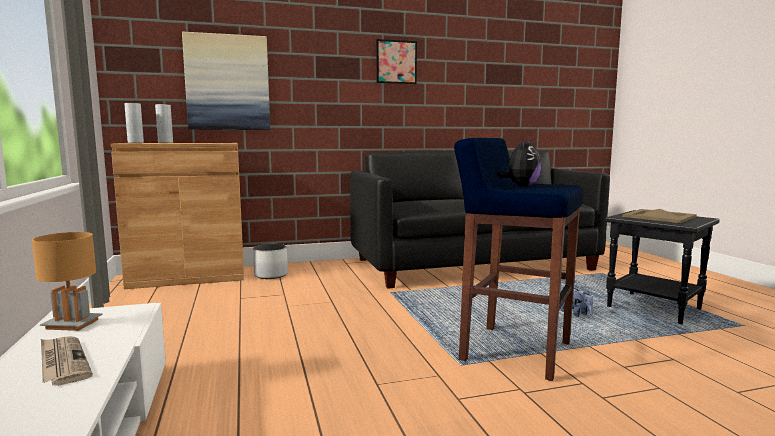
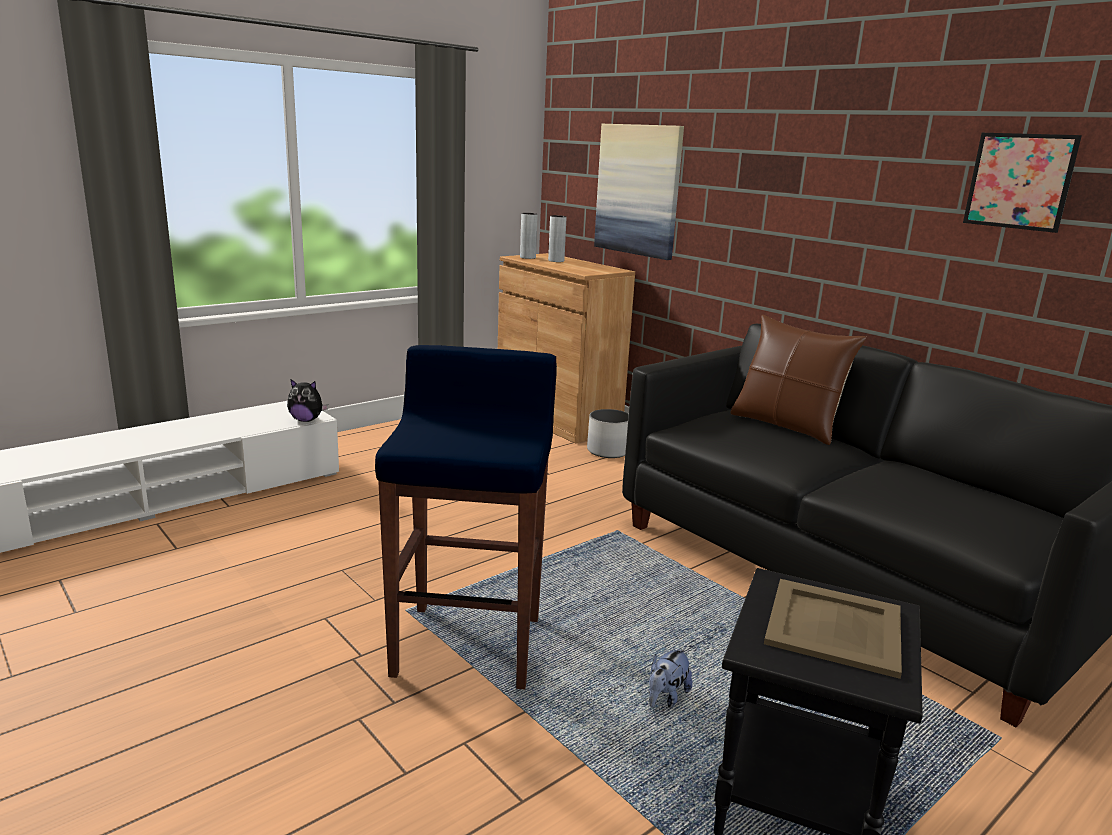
camera: 65 degrees right, 10 degrees up
brown table lamp [32,232,102,331] -> none
newspaper [41,336,93,386] -> none
picture [376,39,417,84] -> picture moved to [963,133,1082,233]
plush toy [496,139,541,187] -> plush toy moved to [287,379,328,422]
none -> brown pillow [731,315,866,445]

